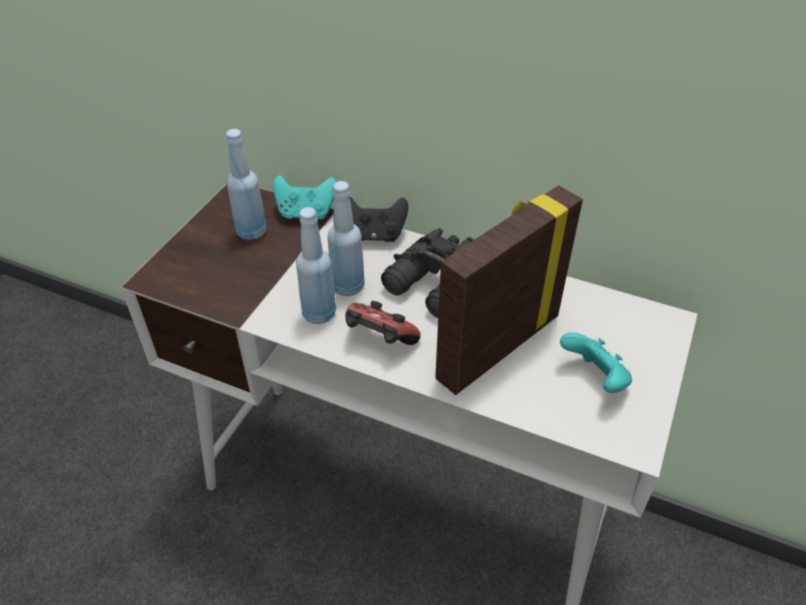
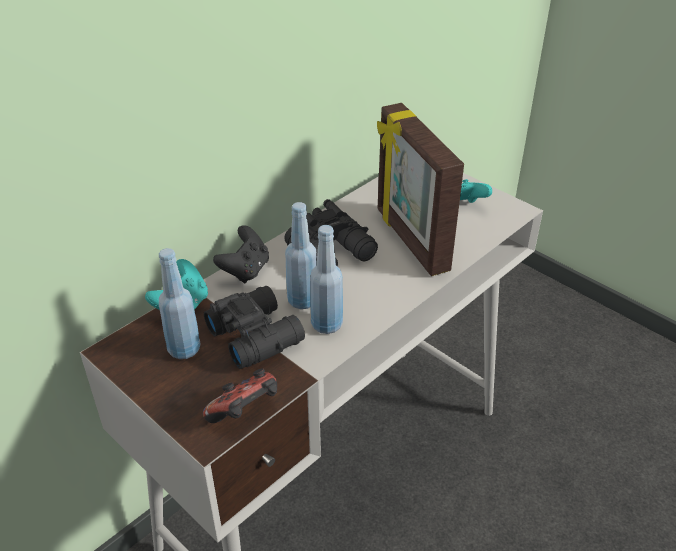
camera: 70 degrees left, 5 degrees down
game controller [345,301,421,345] -> game controller moved to [203,368,277,423]
none -> black binoculars [204,286,305,369]

